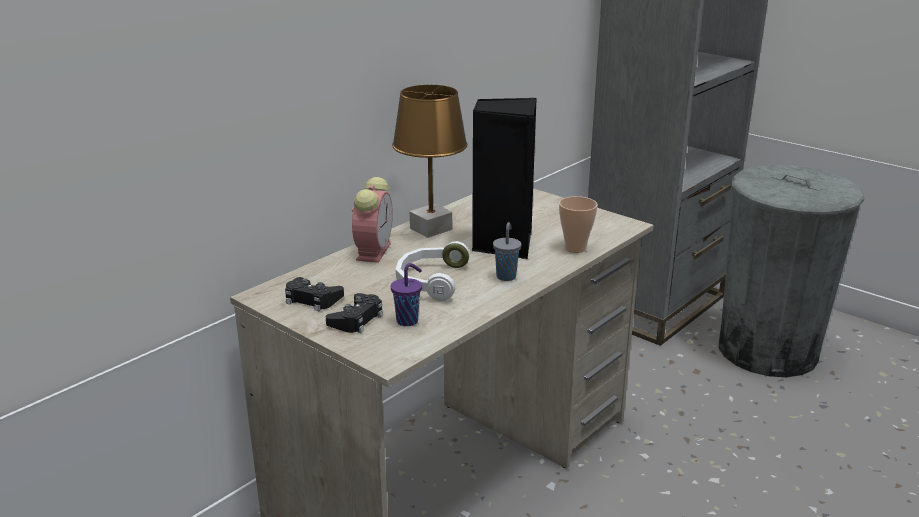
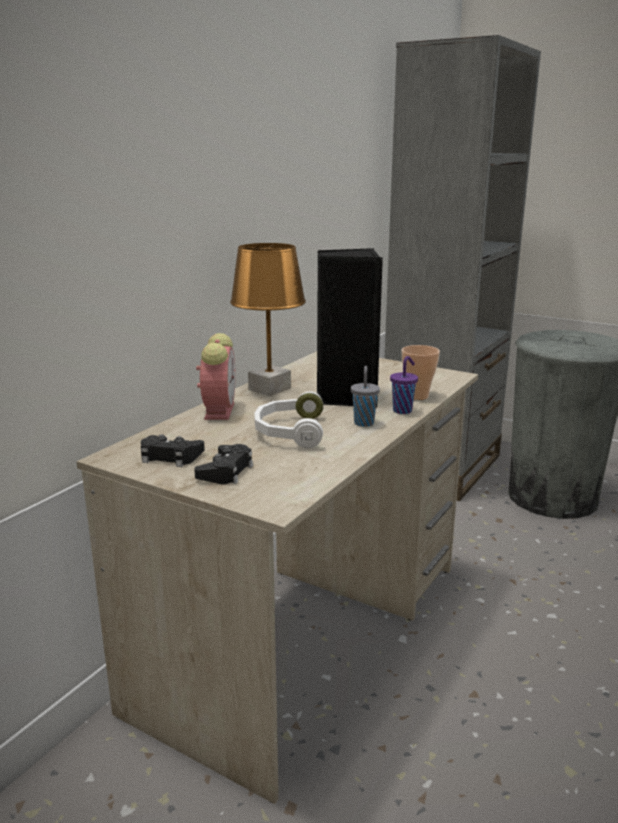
camera: 10 degrees left, 5 degrees down
purple cup [391,263,422,326] -> purple cup moved to [390,356,418,414]

